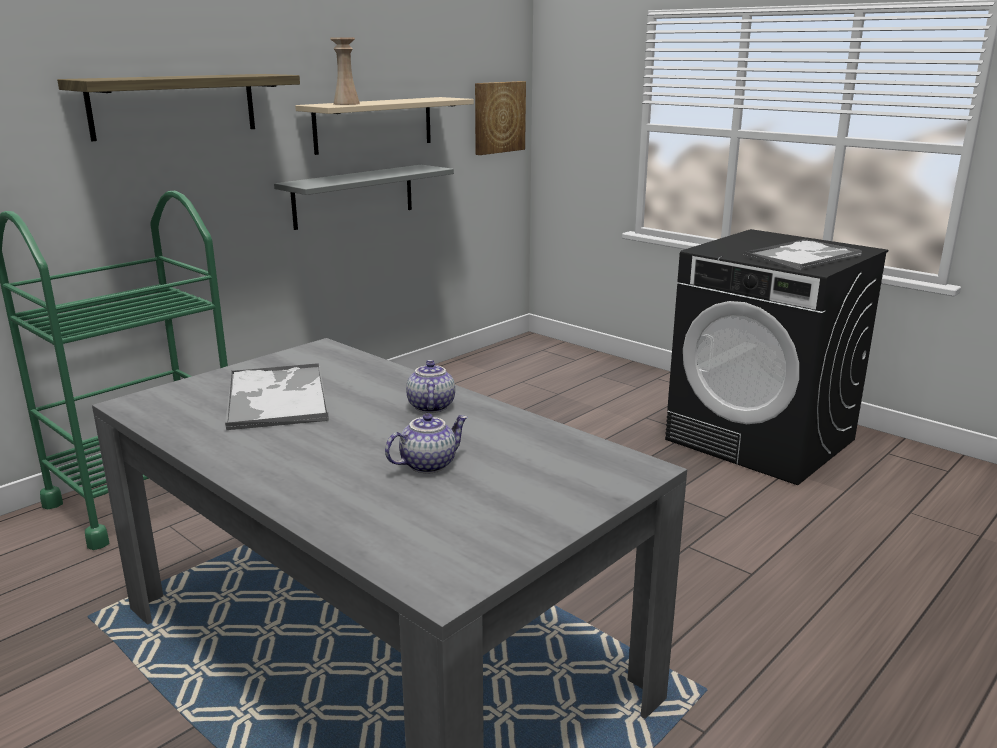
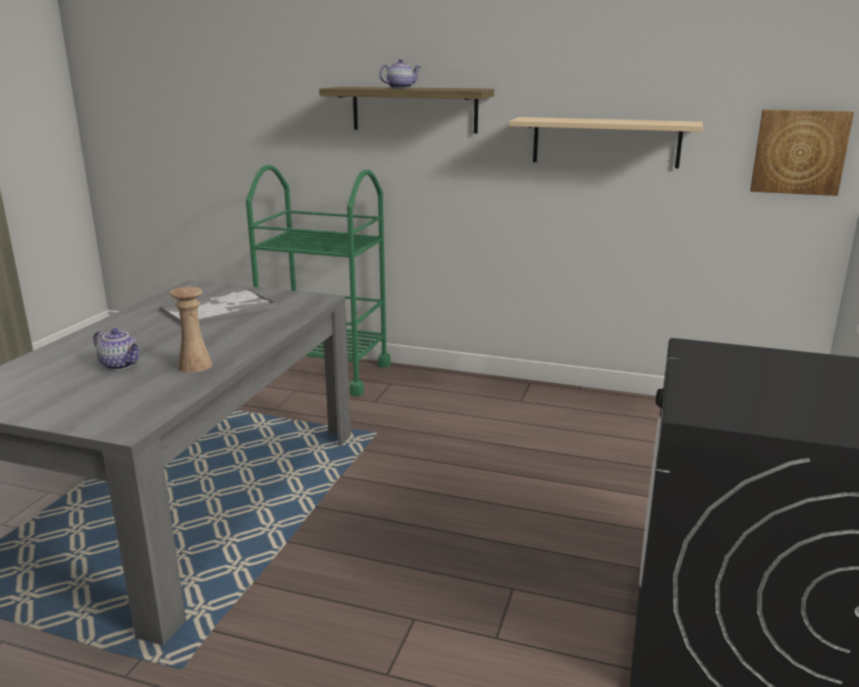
camera: 65 degrees right, 0 degrees up
grey shelf [274,165,454,230] -> none
beige vase [330,37,360,105] -> beige vase moved to [170,287,212,373]
teapot [406,360,455,413] -> teapot moved to [379,59,420,89]
tray [744,239,862,270] -> none

